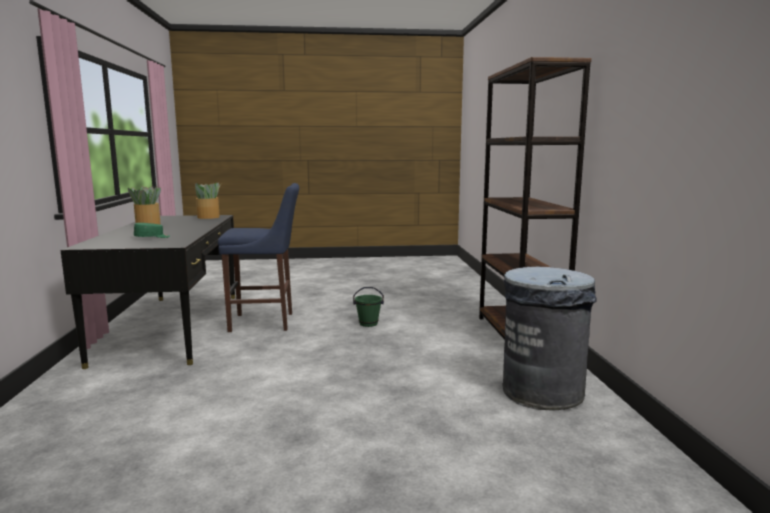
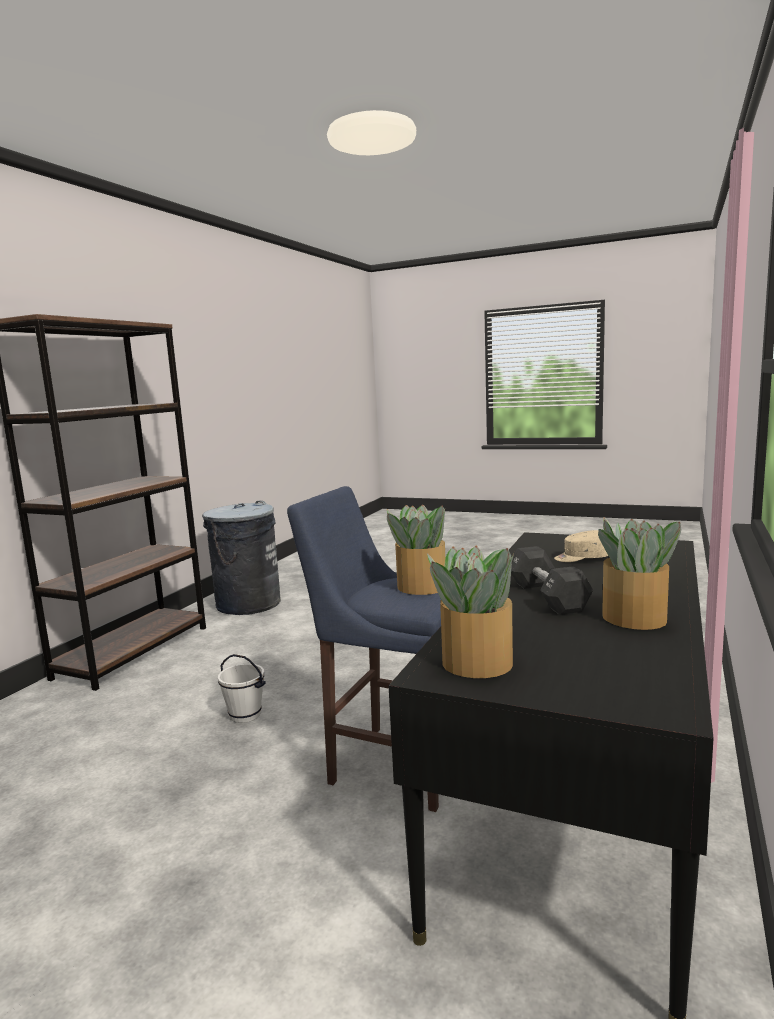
camera: 150 degrees left, 0 degrees up
green cap [134,223,170,238] -> beige cap [554,530,608,562]
green bucket [353,287,384,327] -> white bucket [218,654,266,723]
none -> potted plant [387,505,445,595]
none -> black dumbbell [511,546,593,615]

